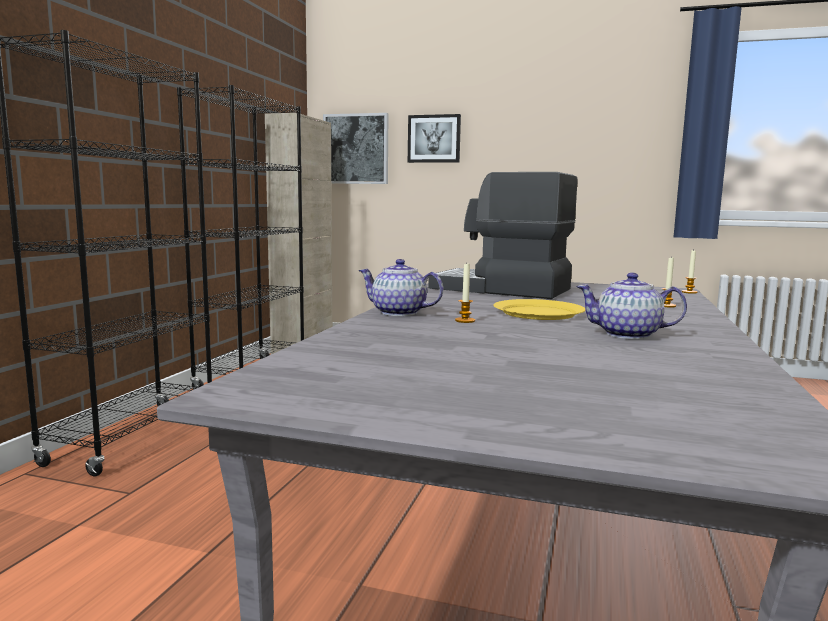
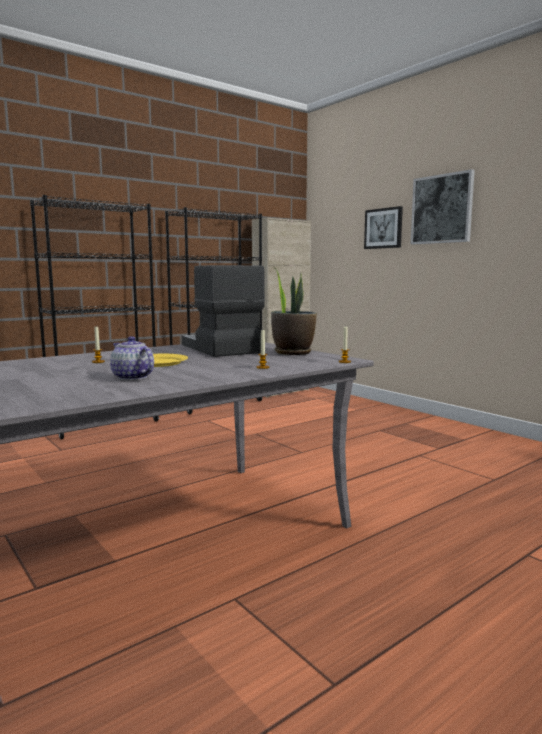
camera: 35 degrees right, 0 degrees up
picture [323,113,389,184] -> picture moved to [411,169,475,244]
teapot [358,259,443,316] -> none
none -> potted plant [271,267,317,355]

